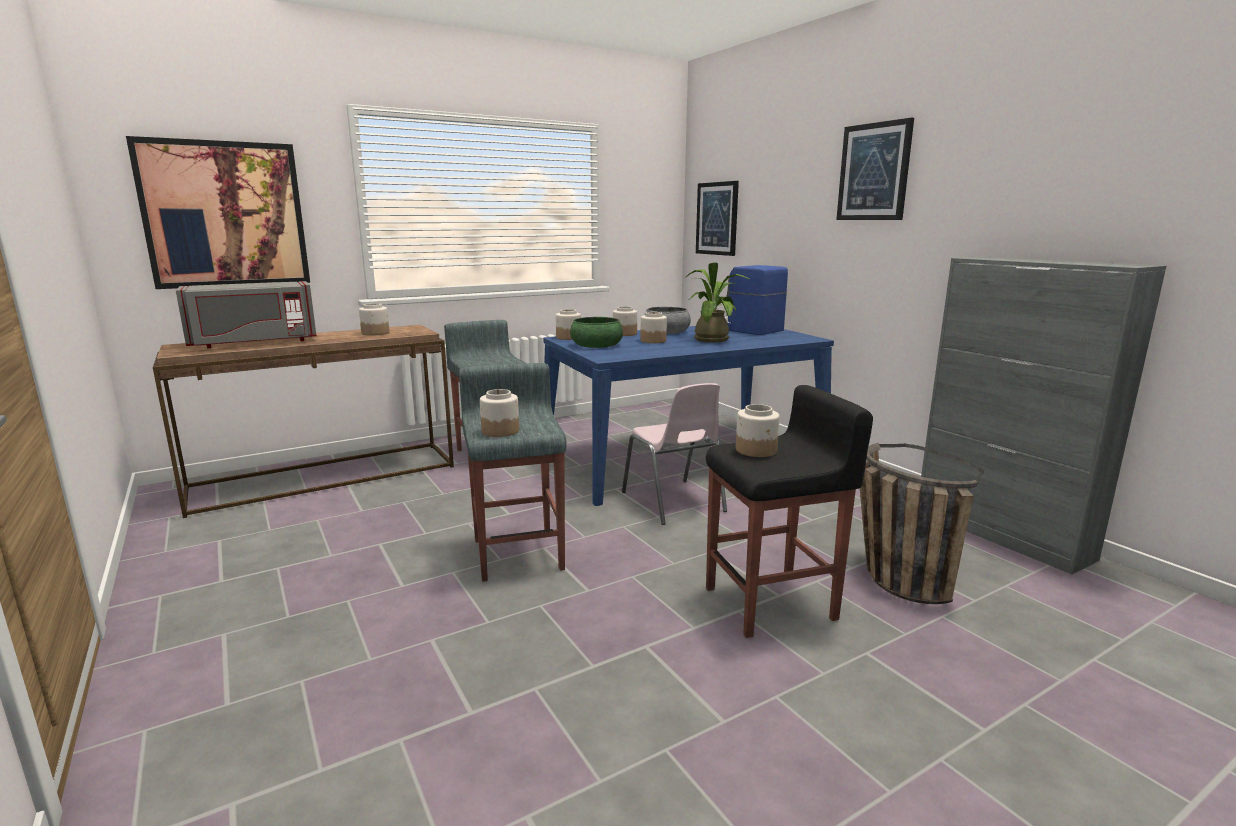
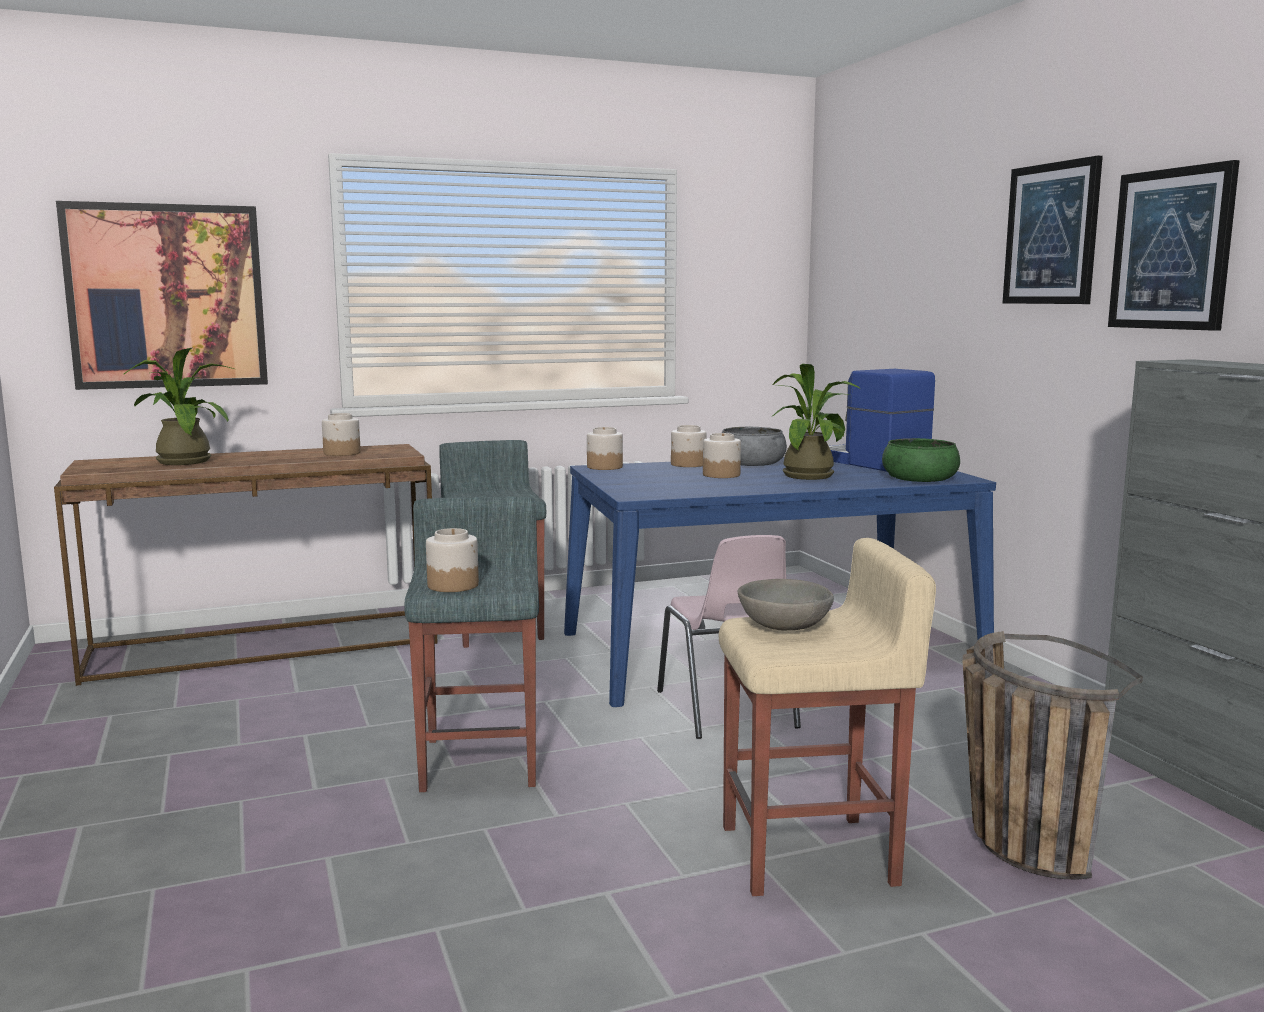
camera: 10 degrees right, 5 degrees down
grey microwave [176,281,317,348] -> potted plant [124,348,234,465]
green bowl [570,317,623,348] -> green bowl moved to [882,438,960,482]
picture [696,181,739,256] -> picture moved to [1108,160,1240,331]
black stool [706,385,873,638] -> beige stool [719,538,936,896]
jar [736,404,780,457] -> grey bowl [738,579,834,631]

